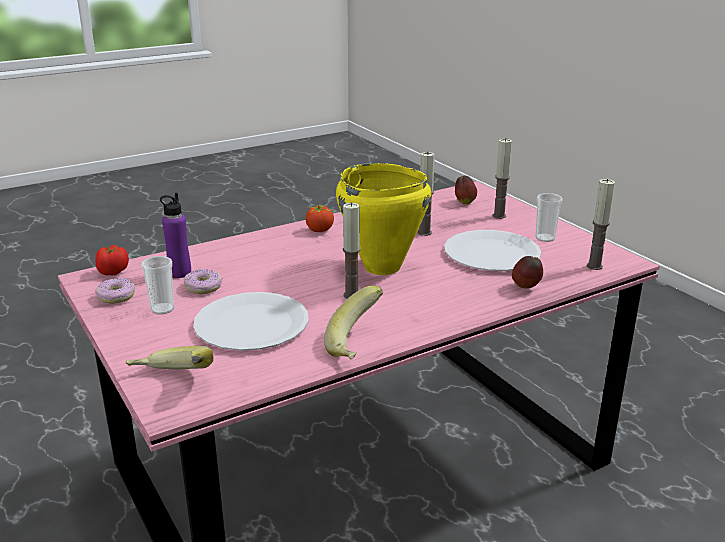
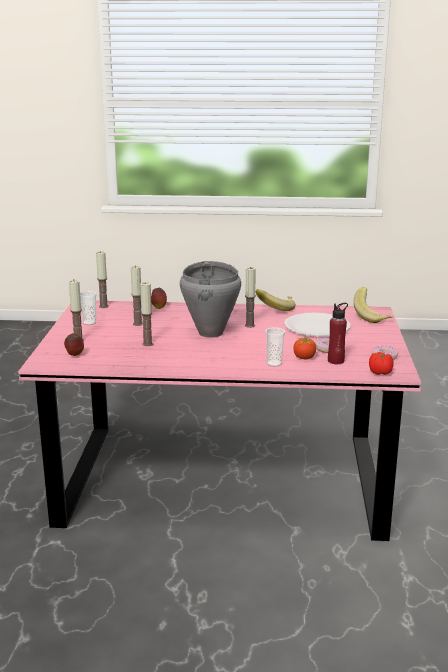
camera: 145 degrees left, 5 degrees down
cup [141,256,174,315] -> cup moved to [265,327,285,367]
purple bottle [160,193,191,278] -> red bottle [328,303,348,364]
tomato [306,203,334,232] -> tomato moved to [293,334,316,360]
yellow cooking pot [336,163,431,275] -> grey cooking pot [180,261,241,338]
white plate [444,230,541,271] -> candle [131,265,143,326]

